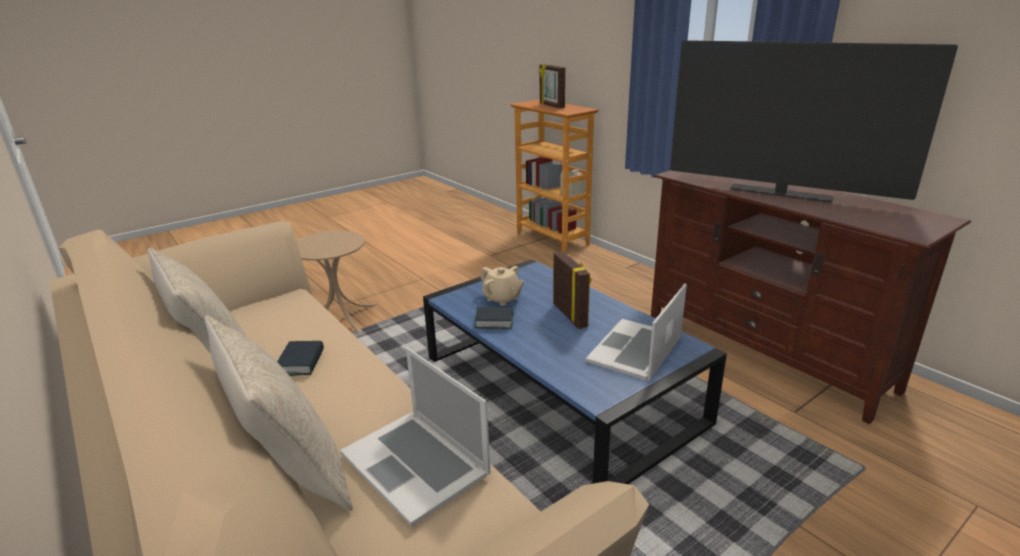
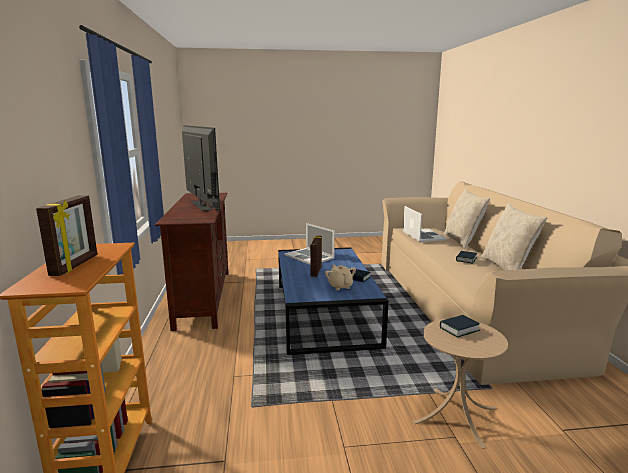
camera: 150 degrees left, 10 degrees down
laptop [585,283,687,381] -> laptop turned 75 degrees clockwise [284,223,335,265]
none -> book [440,315,480,337]

